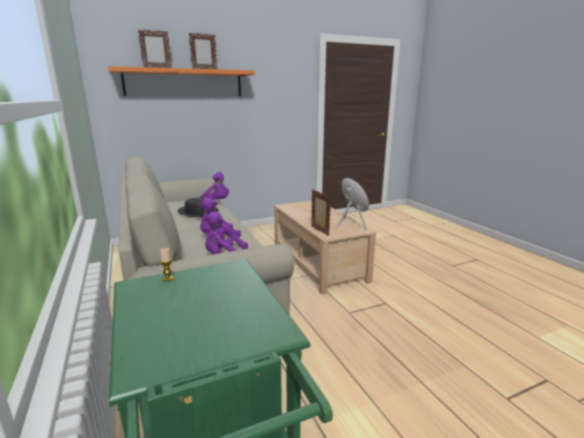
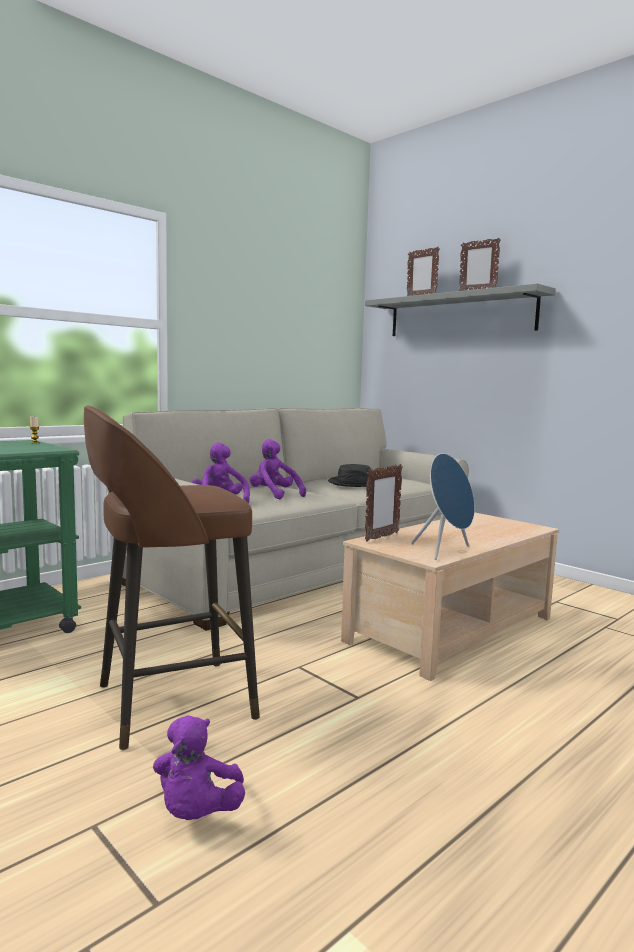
camera: 70 degrees right, 10 degrees down
orange shelf [108,66,255,96] -> grey shelf [365,283,556,336]
purple plush toy [200,172,229,200] -> purple plush toy moved to [153,715,245,820]
none -> brown stool [84,406,260,750]

